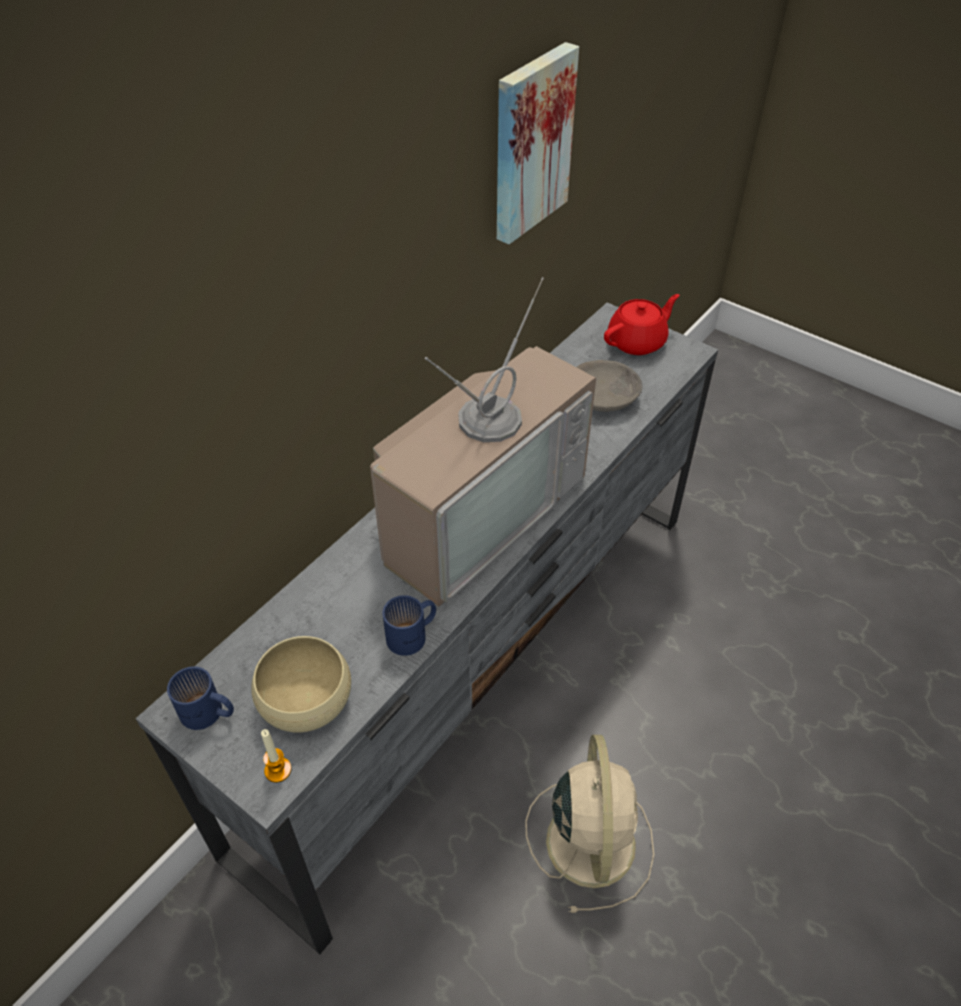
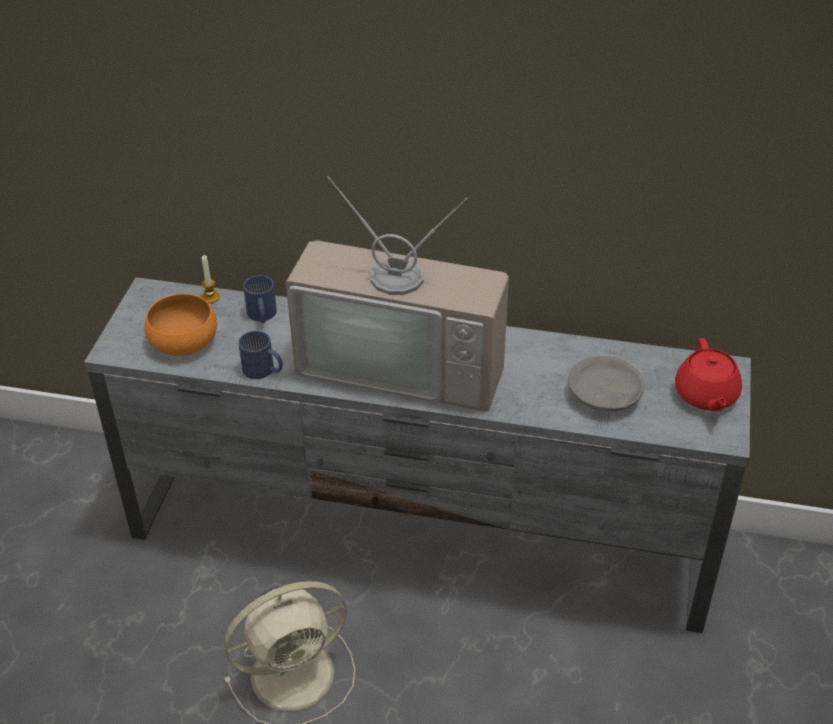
camera: 65 degrees right, 5 degrees down
blue mug [167,666,234,730] -> blue mug moved to [243,275,277,323]
beige bowl [251,636,351,733] -> orange bowl [144,293,217,356]
candle [261,729,291,783] -> candle moved to [202,255,220,303]
picture [497,42,579,244] -> none
red teapot [604,294,680,355] -> red teapot turned 60 degrees clockwise [675,338,742,411]

